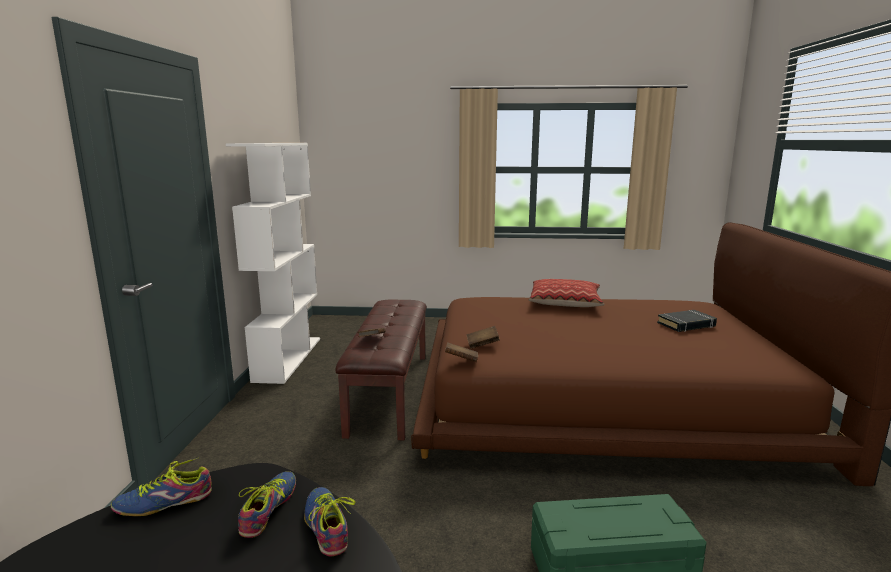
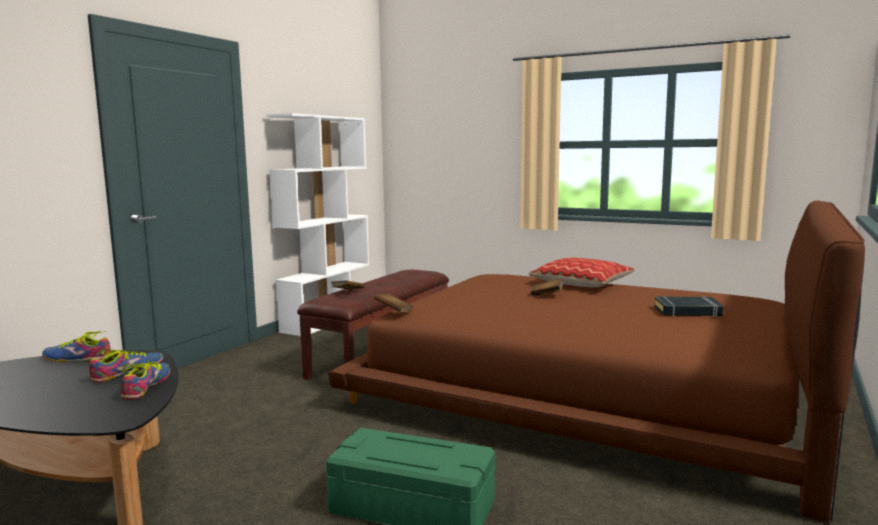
camera: 25 degrees right, 5 degrees down
brown book [466,326,500,349] -> brown book moved to [530,279,564,297]

